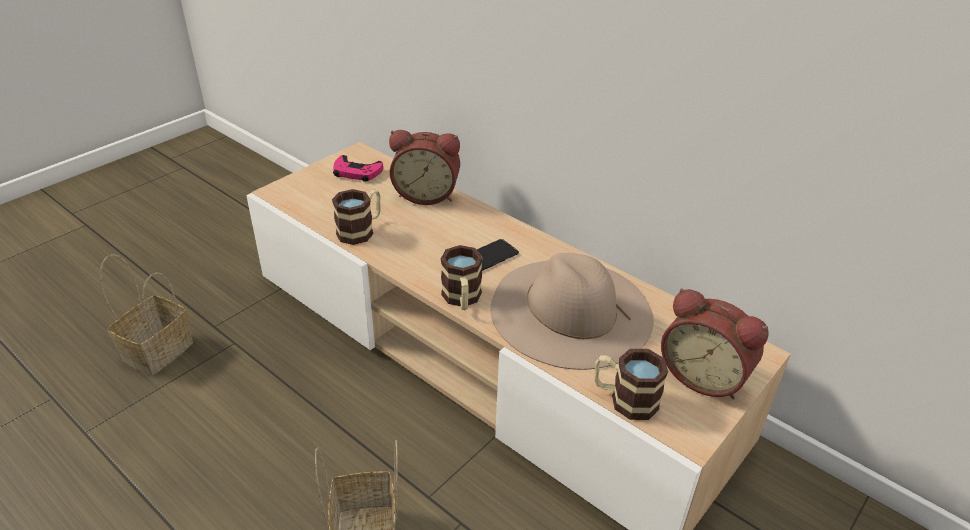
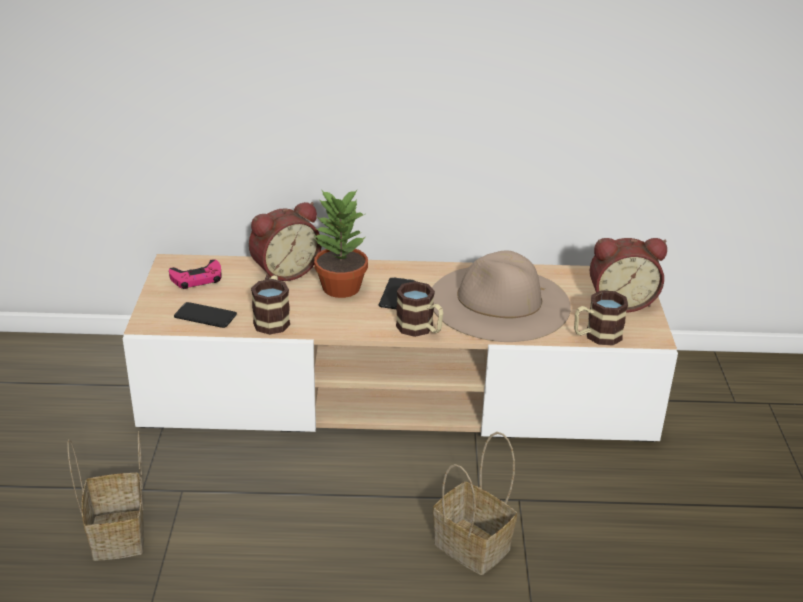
camera: 40 degrees left, 5 degrees down
none -> phone [174,302,237,328]
none -> potted plant [313,189,368,298]

